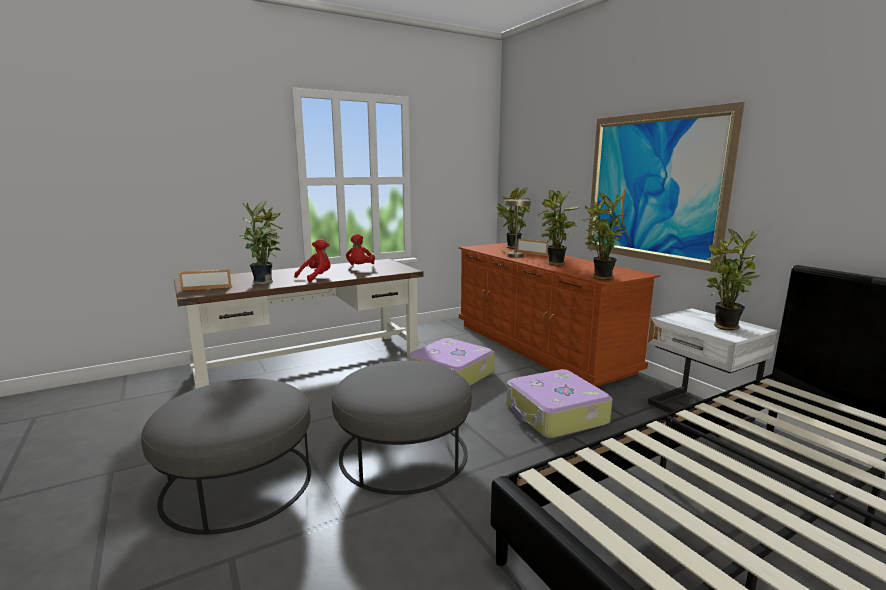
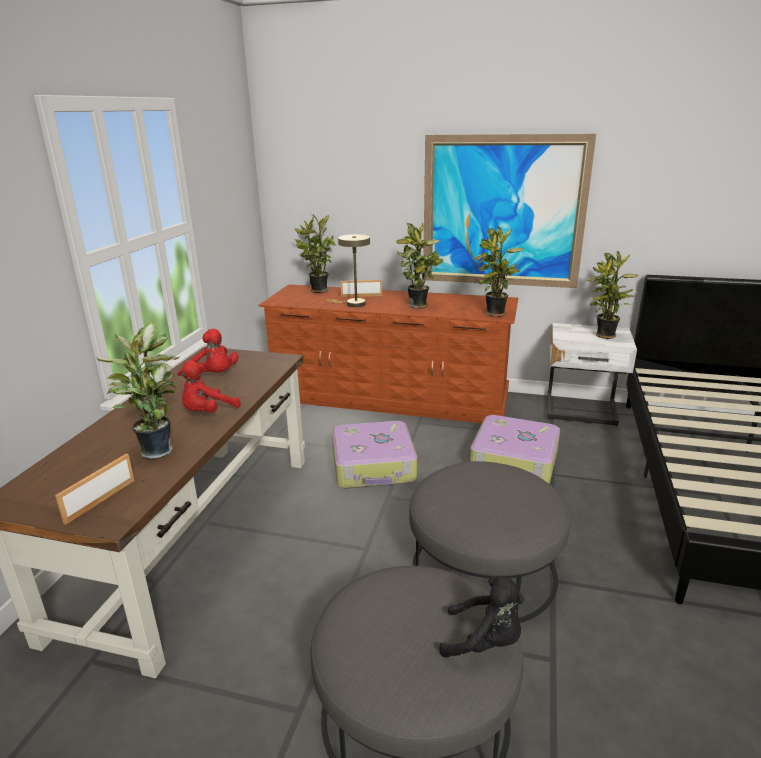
camera: 45 degrees left, 10 degrees up
red plush toy [294,239,331,282] -> red plush toy turned 135 degrees counterclockwise [177,360,241,413]
none -> black plush toy [439,576,524,658]

